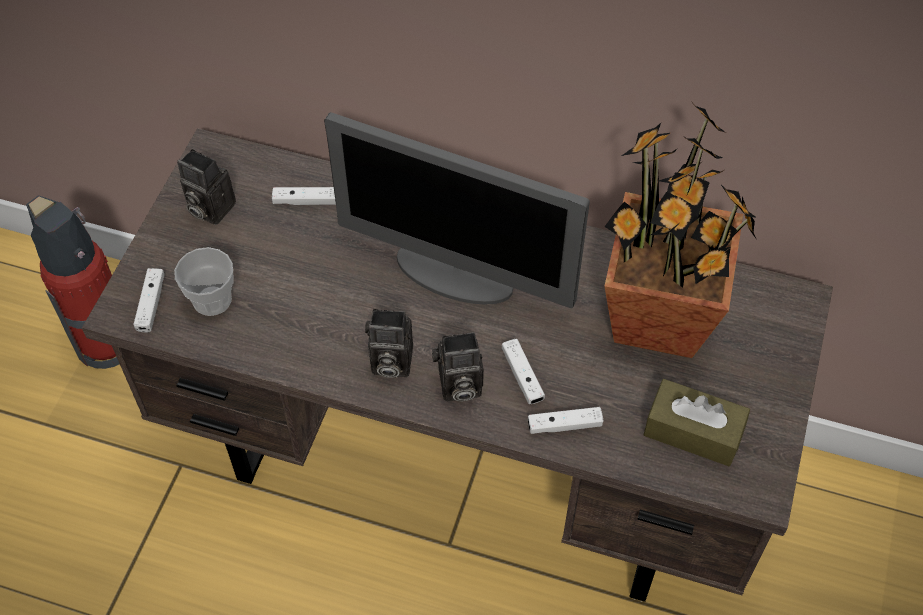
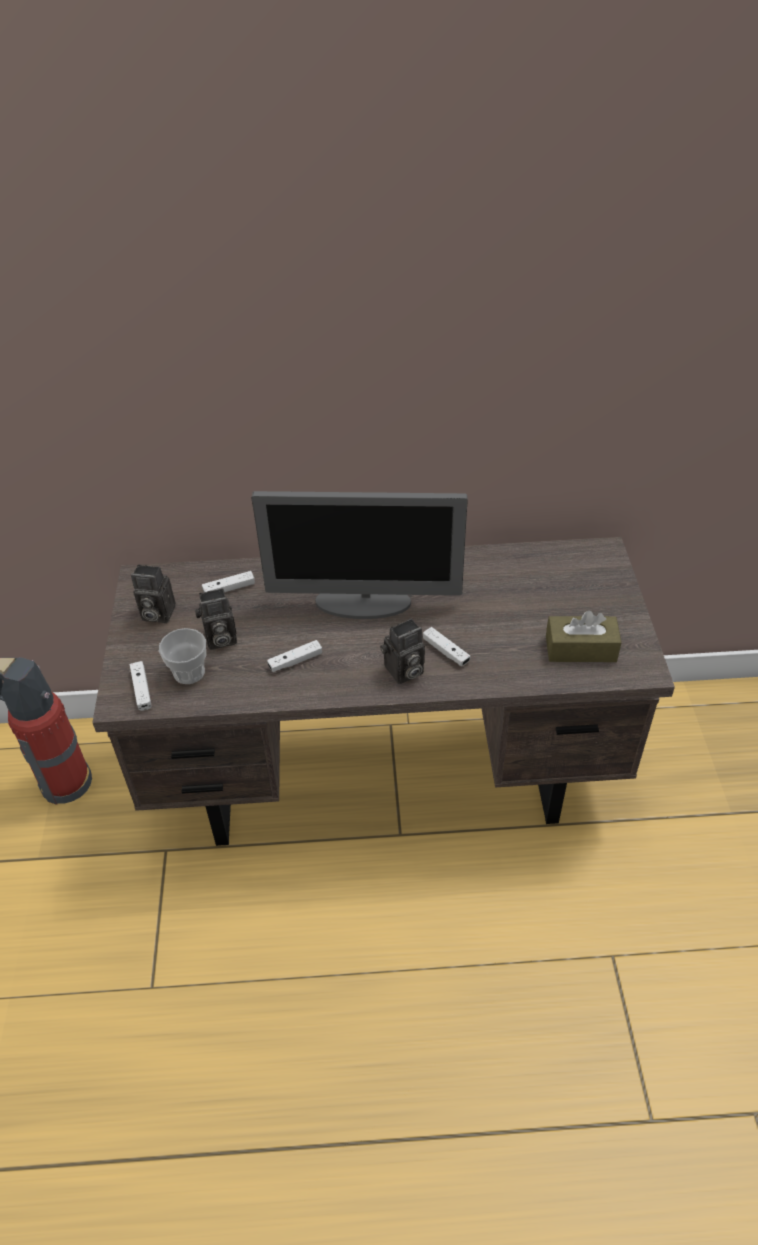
camera: 20 degrees left, 10 degrees down
camera [365,309,413,378] -> camera moved to [195,588,237,650]
white game controller [528,407,604,434] -> white game controller moved to [267,640,322,672]
potted plant [604,100,757,358] -> none

